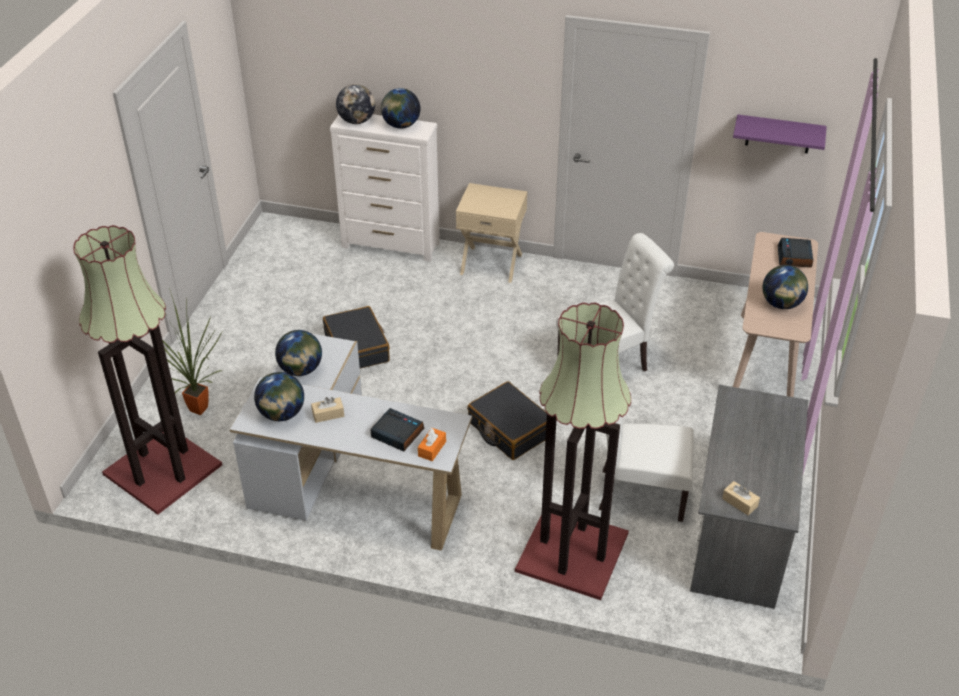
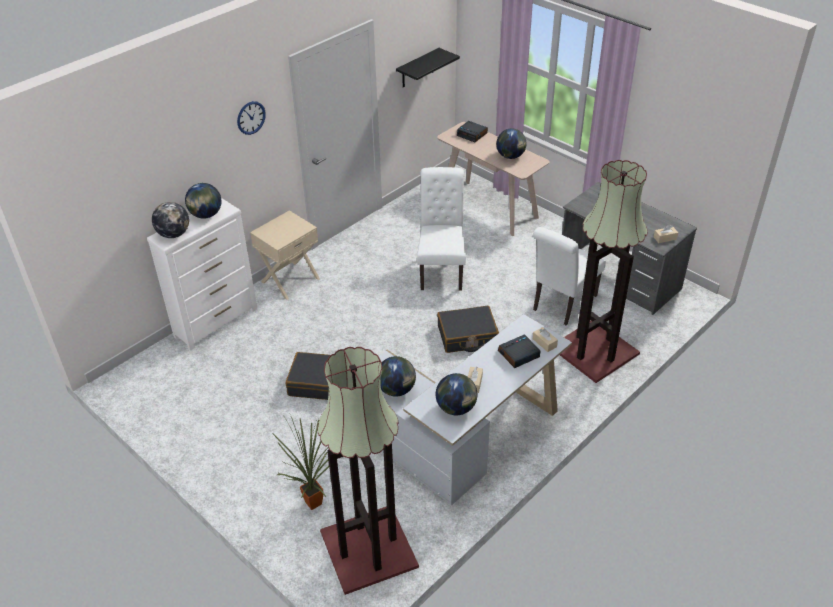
camera: 60 degrees left, 0 degrees up
orange tissue box [418,428,446,461] -> beige tissue box [533,327,558,352]
purple shelf [733,114,827,154] -> black shelf [396,48,460,88]
none -> wall clock [237,101,266,135]

